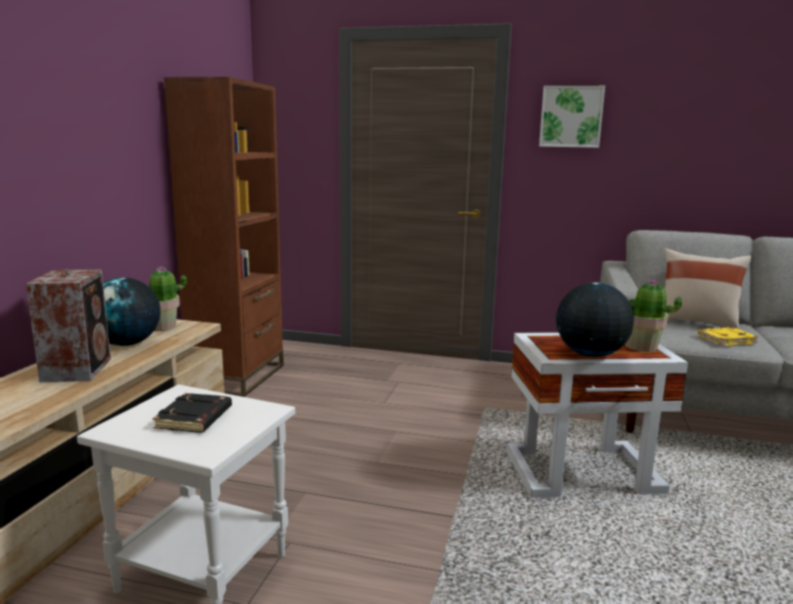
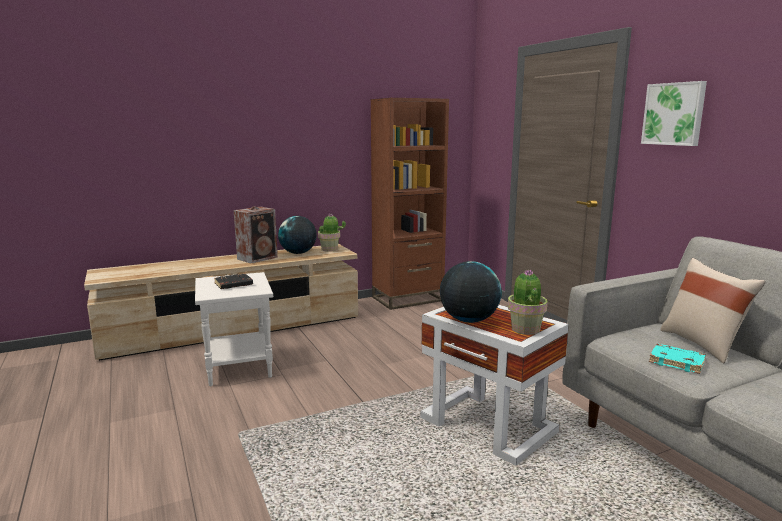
camera: 50 degrees right, 0 degrees up
yellow book [698,327,758,346] -> turquoise book [649,344,706,374]

